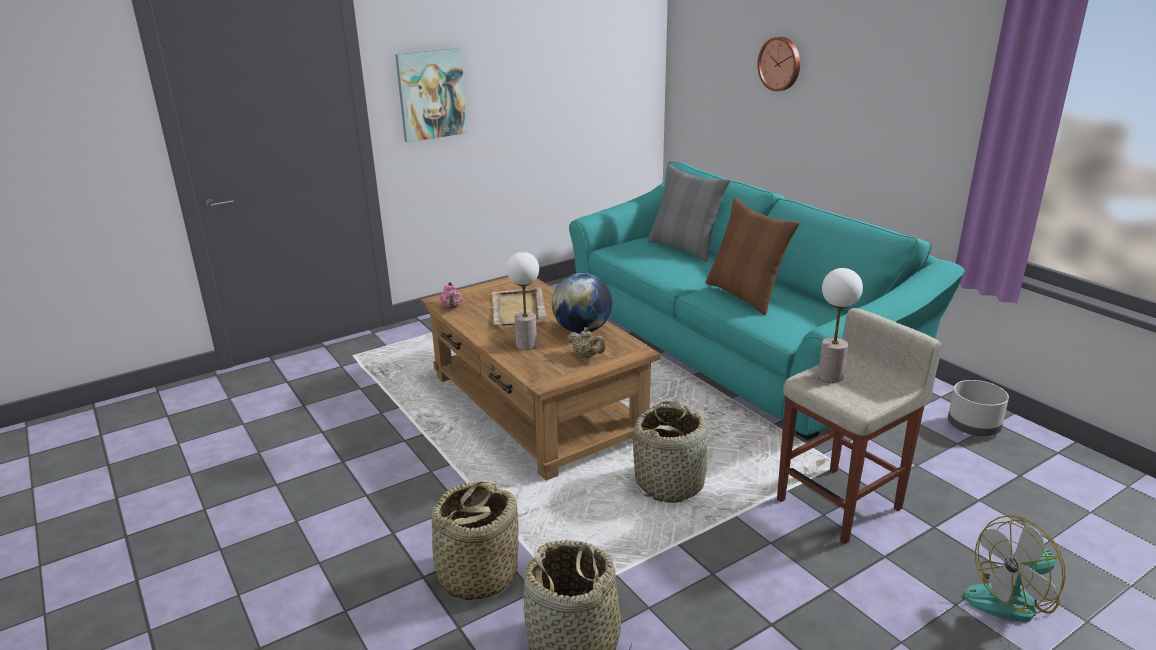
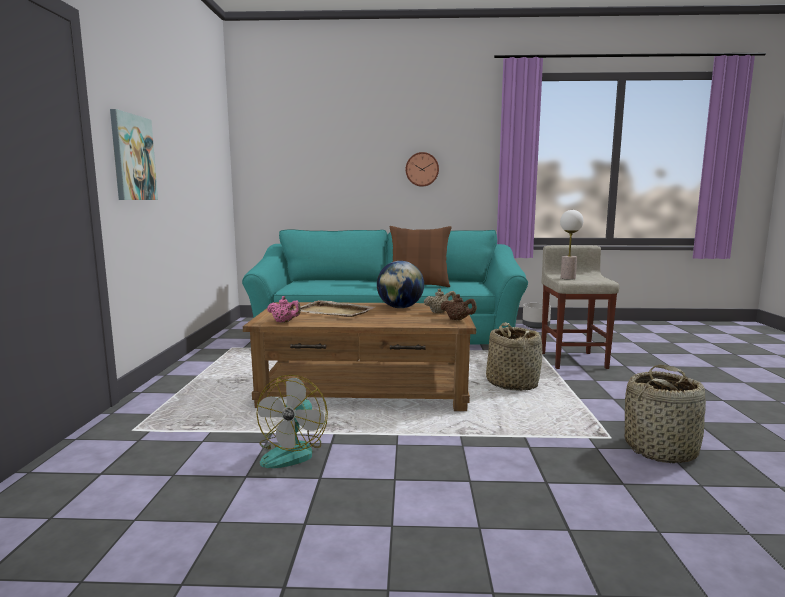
camera: 55 degrees left, 15 degrees down
basket [424,480,519,600] -> none
table lamp [506,252,539,350] -> none
grey pillow [648,164,731,262] -> none
wall clock [758,37,800,91] -> wall clock moved to [406,152,439,187]
fan [963,515,1066,622] -> fan moved to [257,375,328,468]
none -> brown teapot [440,294,477,320]

